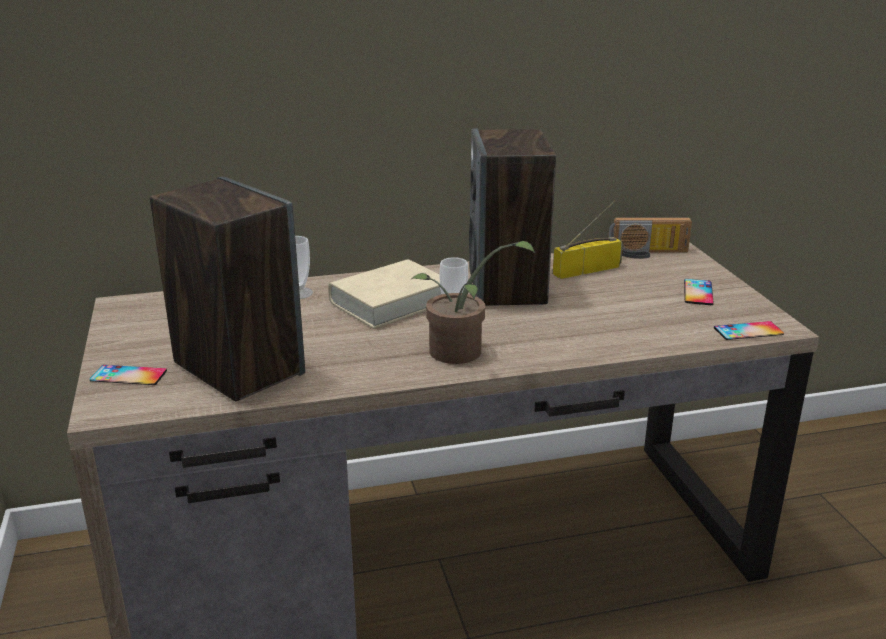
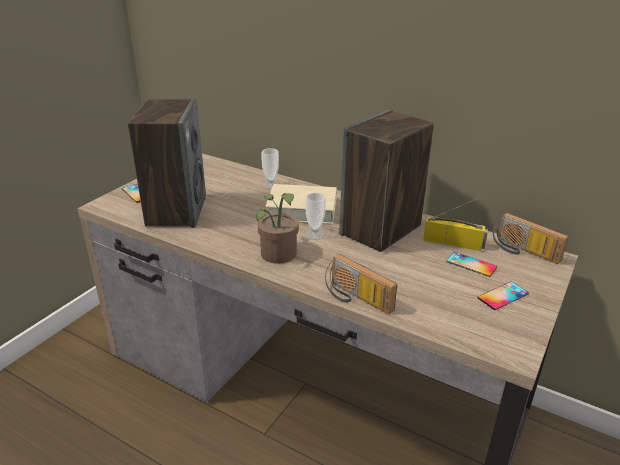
camera: 45 degrees right, 5 degrees up
phone [714,321,784,340] -> phone moved to [446,252,497,277]
none -> radio [325,254,397,315]

